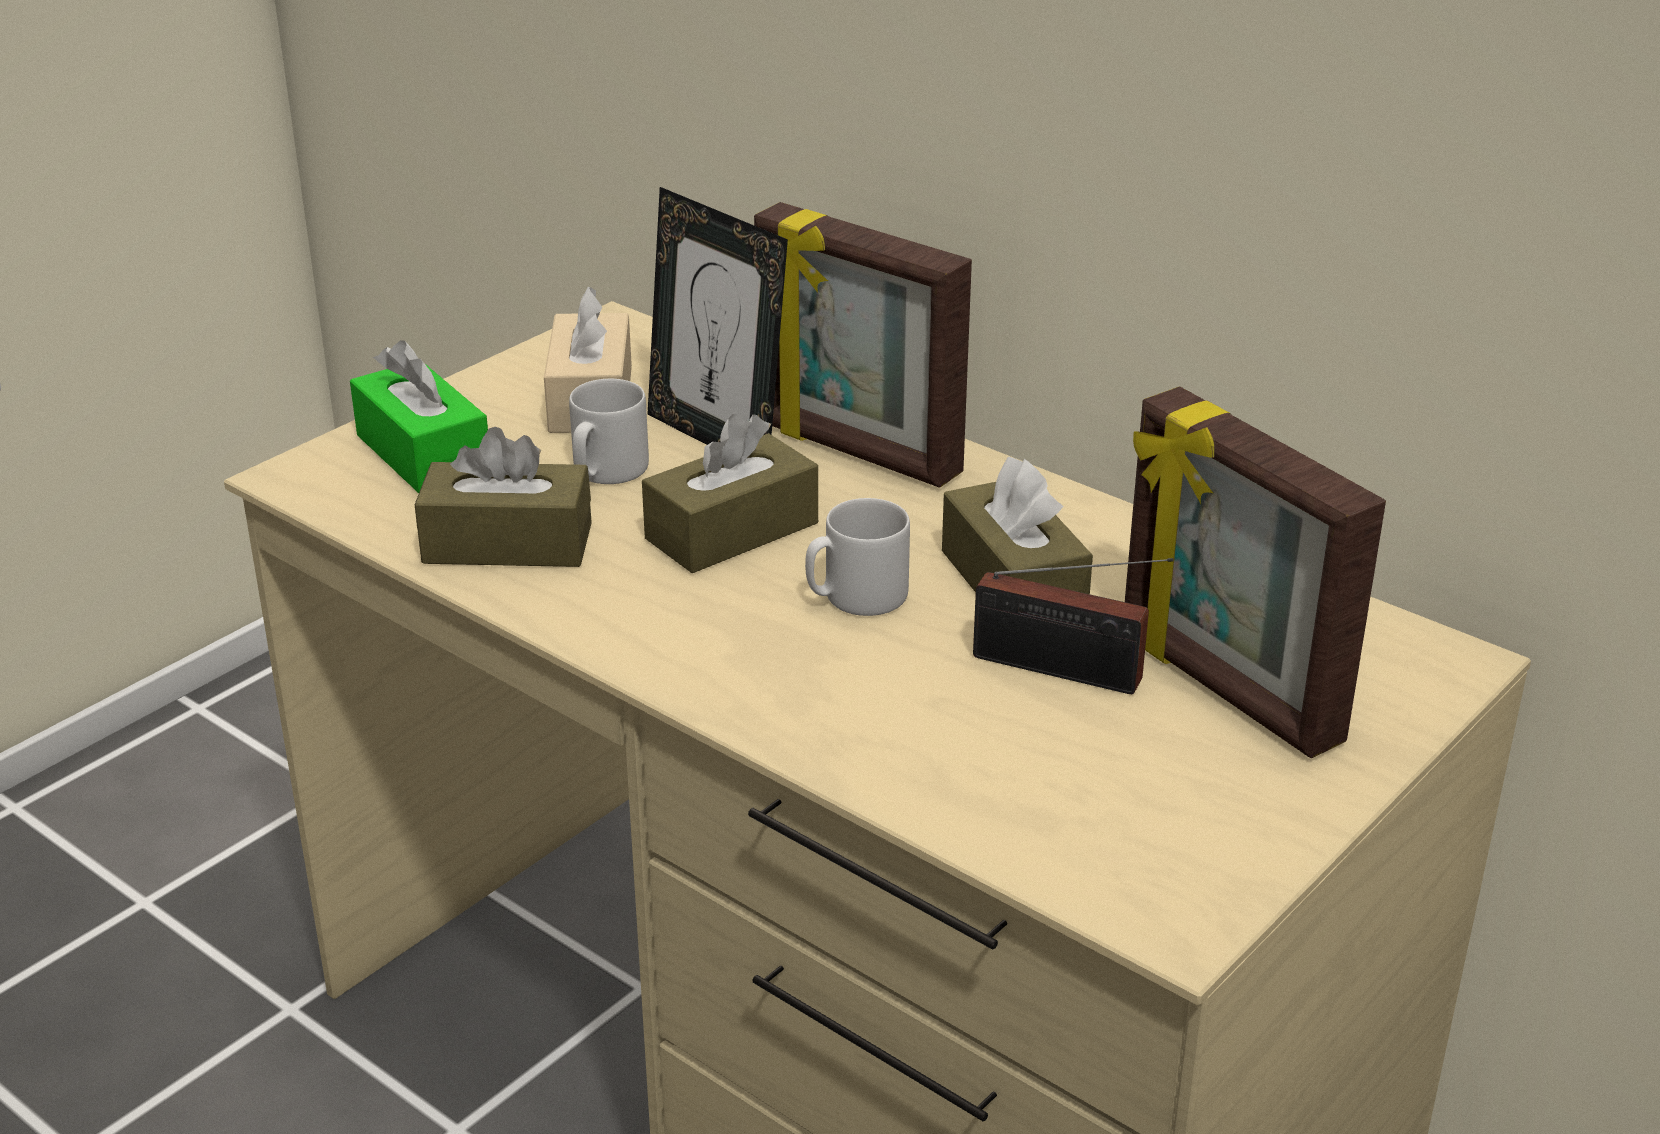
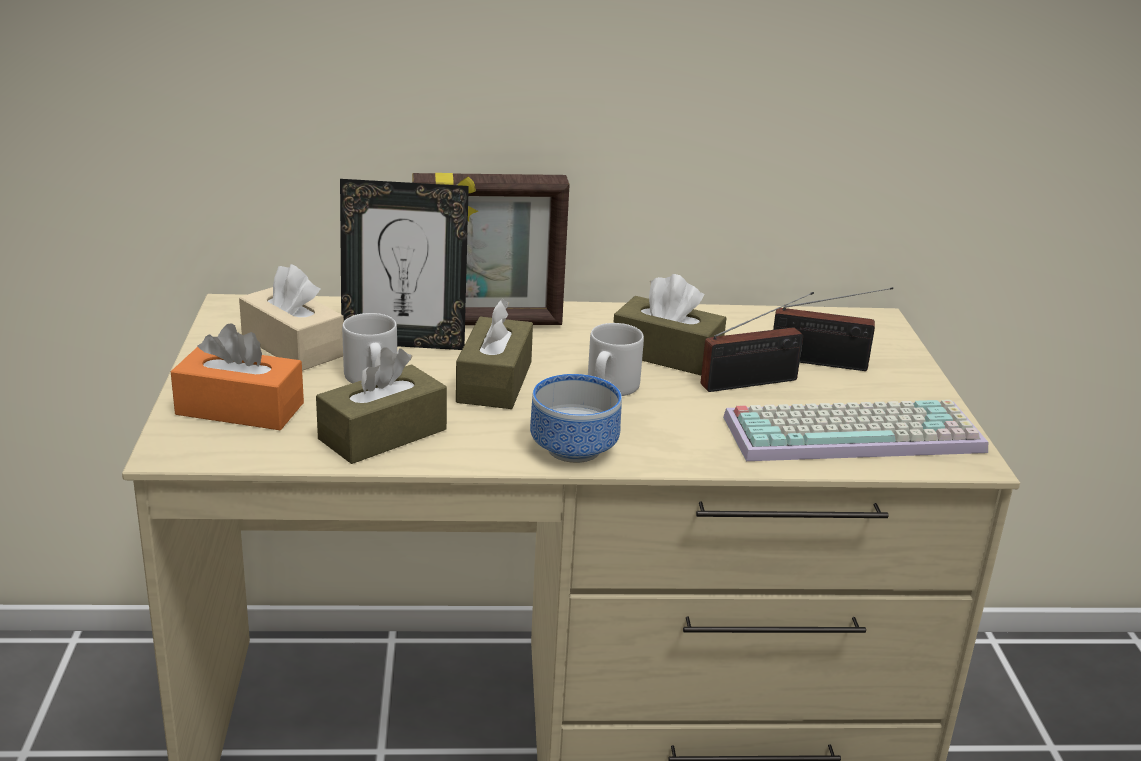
camera: 45 degrees left, 5 degrees down
green tissue box [350,340,488,493] -> orange tissue box [171,323,304,430]
picture frame [1125,387,1386,758] -> radio [773,287,893,371]
none -> bowl [530,374,622,463]
none -> keyboard [723,400,988,461]

